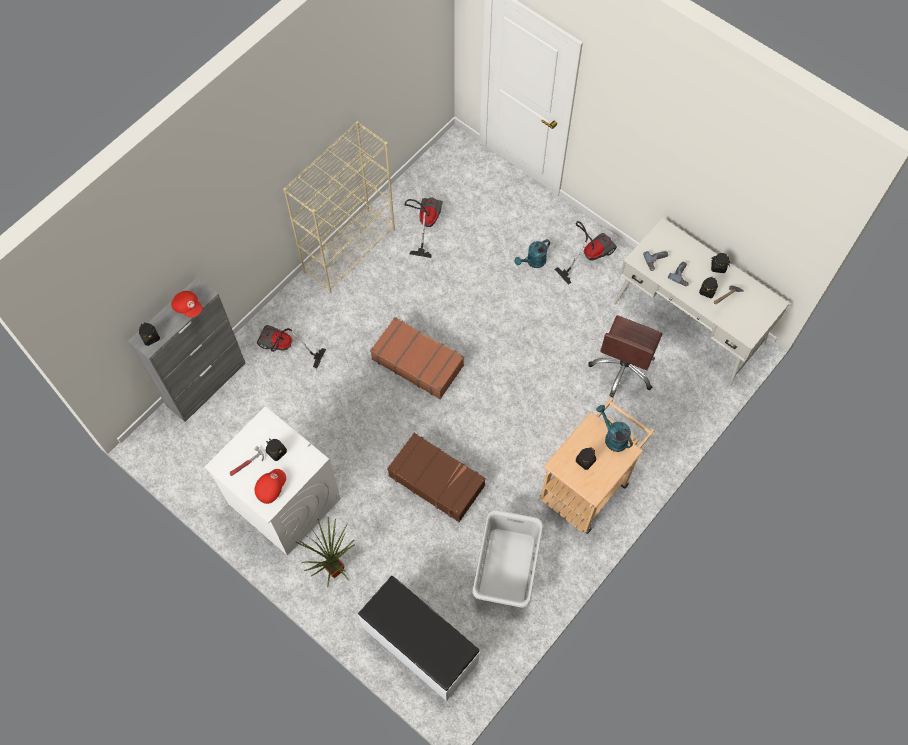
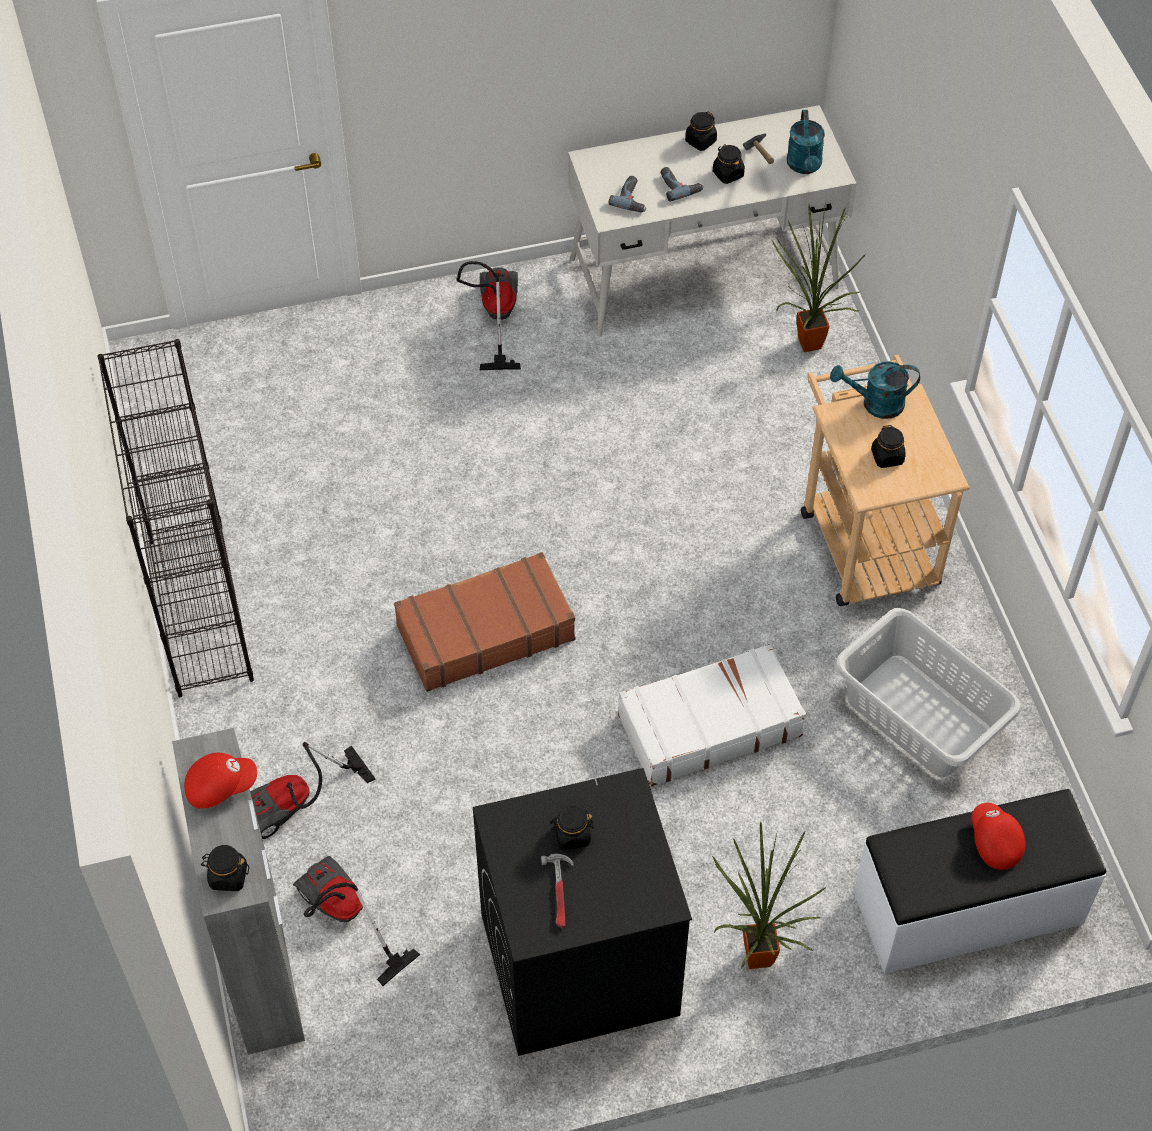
camera: 55 degrees left, 10 degrees down
white washing machine [204,406,341,556] -> black washing machine [473,768,692,1056]
red cap [255,469,286,504] -> red cap moved to [971,803,1025,870]
beige bookcase [283,121,395,293] -> black bookcase [97,339,254,697]
brown suitcase [387,433,486,522] -> white suitcase [618,644,806,786]
vacuum cleaner [405,198,443,258] -> vacuum cleaner moved to [293,856,420,986]
turquoise watering can [514,239,550,268] -> turquoise watering can moved to [787,110,825,174]
brown office chair [588,315,663,397] -> none
none -> potted plant [772,201,866,352]

